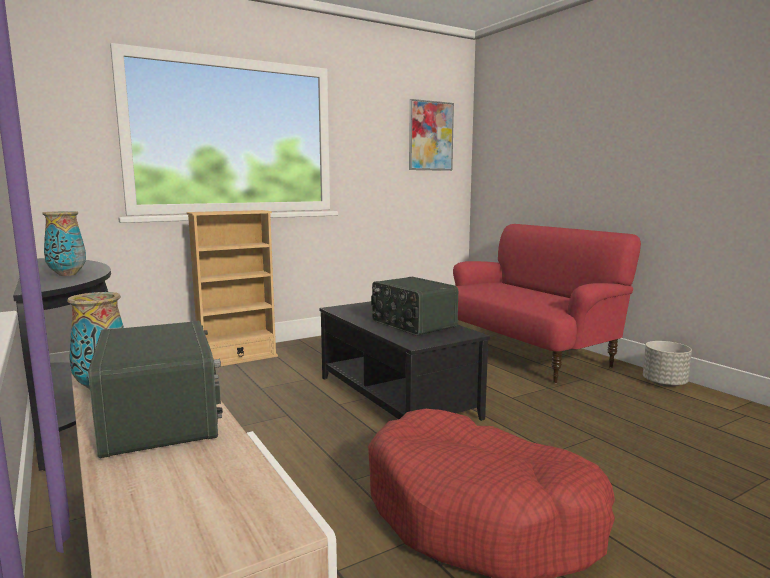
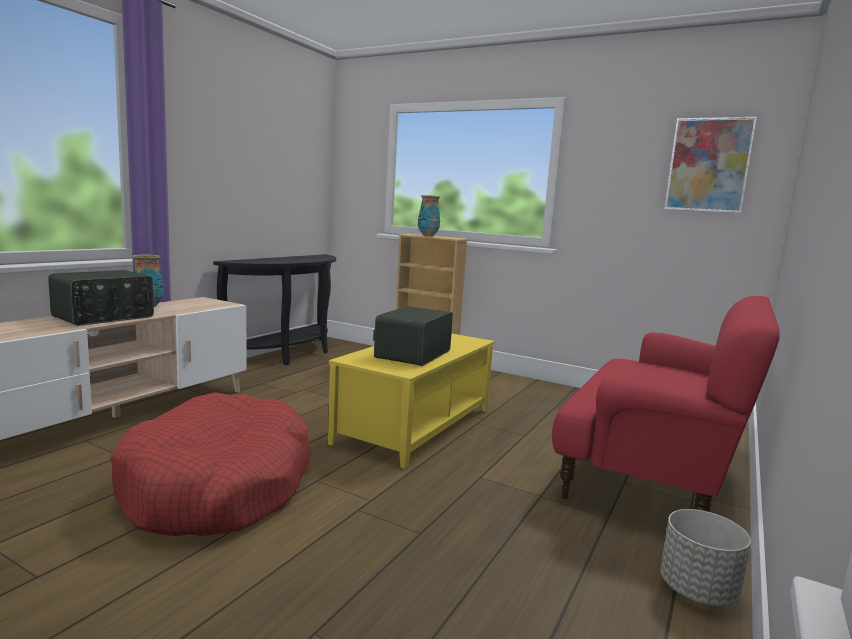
camera: 60 degrees right, 0 degrees up
vase [42,211,86,276] -> vase moved to [418,195,440,236]
black coffee table [319,301,490,421] -> yellow coffee table [328,333,495,469]

